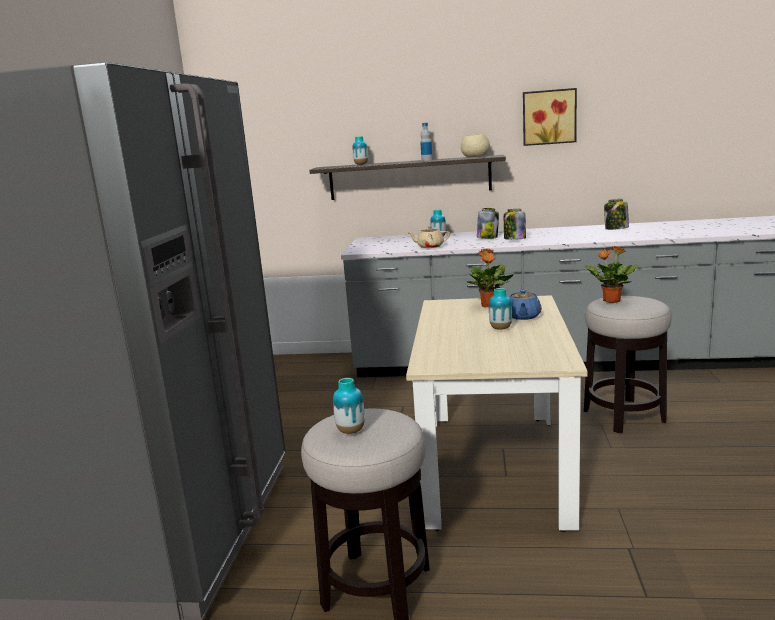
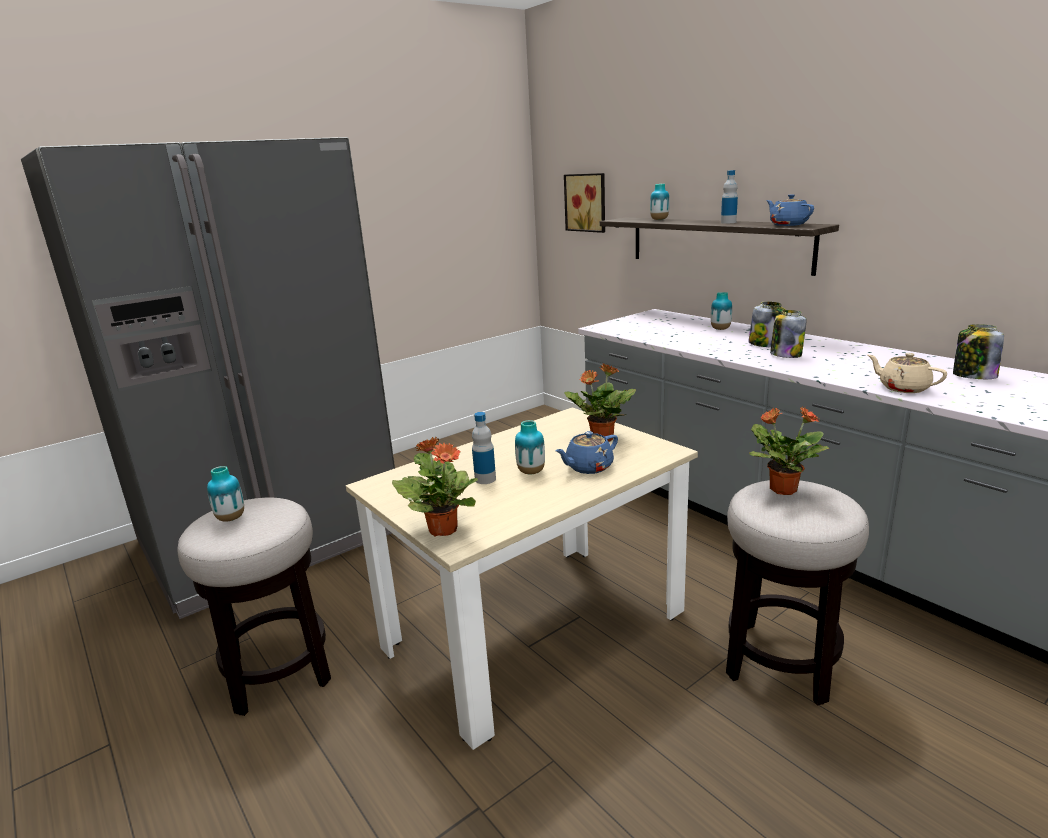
camera: 45 degrees right, 5 degrees up
beige teapot [408,226,450,248] -> beige teapot moved to [868,353,947,393]
beige bowl [461,134,490,157] -> blue teapot [766,194,814,226]
picture [523,88,577,146] -> picture moved to [564,173,605,233]
none -> potted plant [392,437,478,536]
none -> bottle [472,412,496,484]

